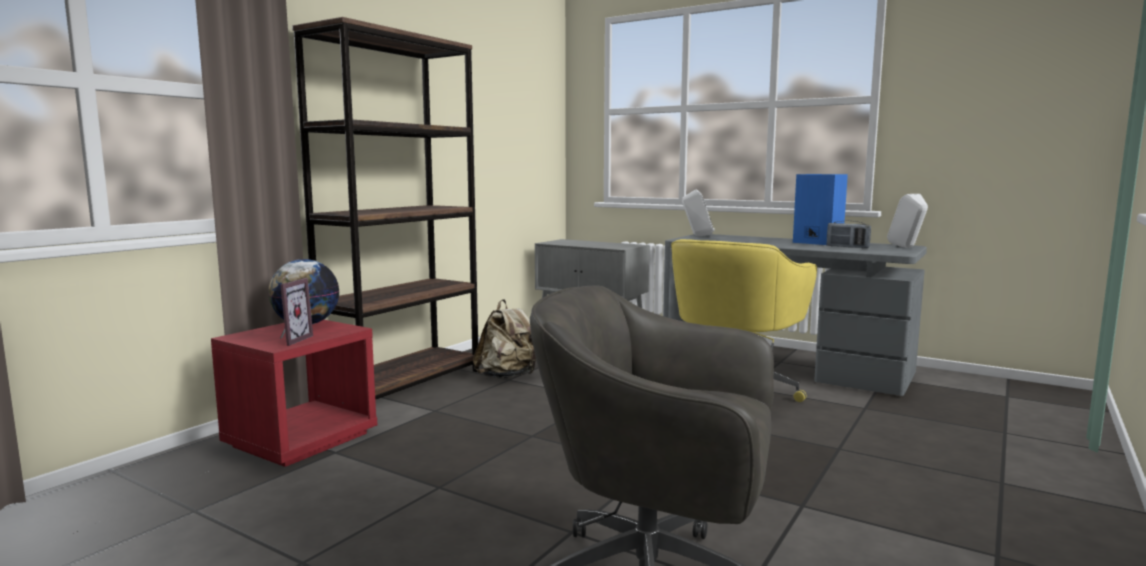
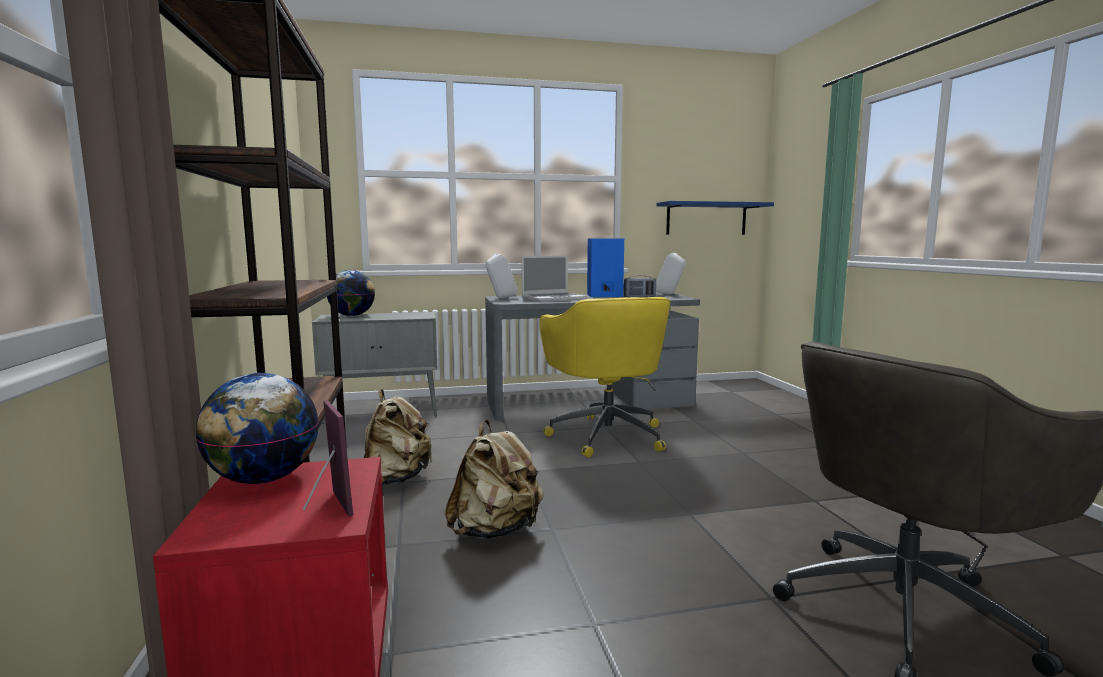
camera: 45 degrees left, 0 degrees up
none -> globe [327,270,375,316]
none -> beige backpack [445,420,544,539]
none -> laptop [522,256,586,302]
none -> blue shelf [656,201,774,235]

